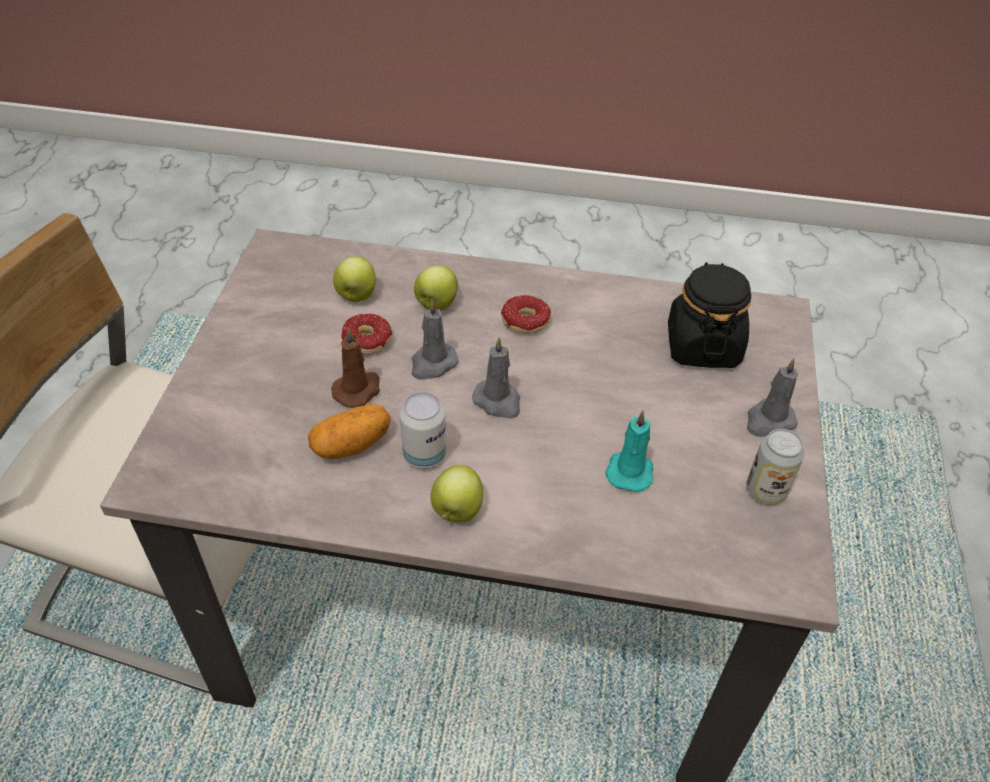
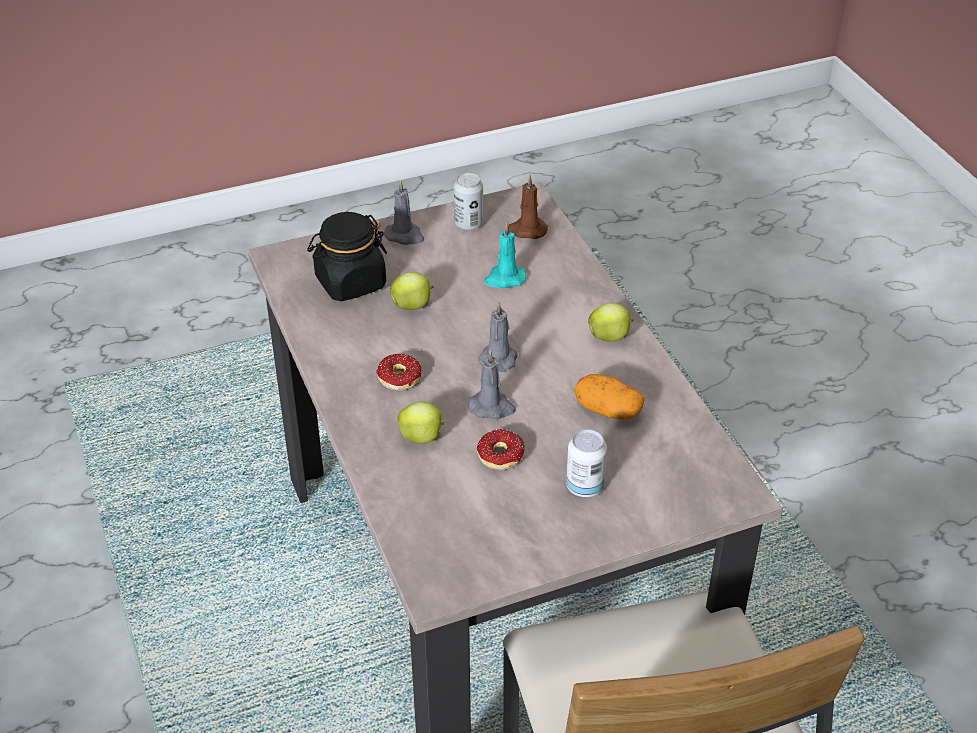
camera: 120 degrees left, 5 degrees down
brown candle [331,327,380,408] -> brown candle moved to [508,175,548,239]
apple [333,256,376,302] -> apple moved to [390,272,434,310]
can [400,392,446,468] -> can moved to [566,429,607,497]

